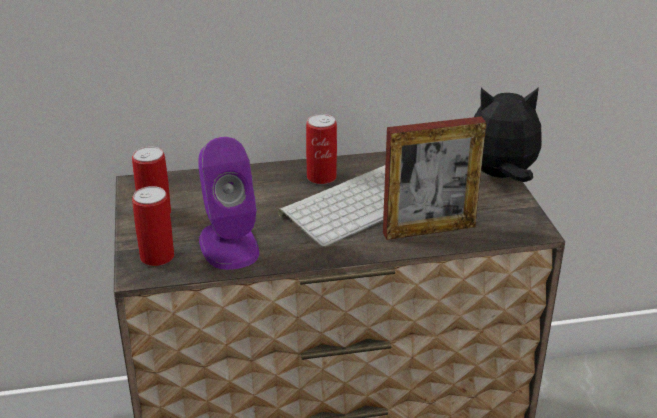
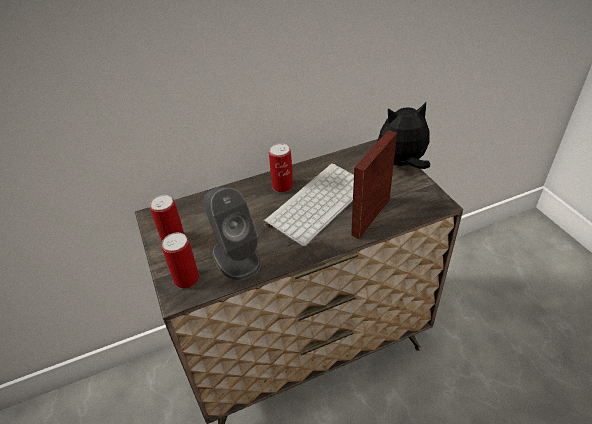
camera: 10 degrees left, 10 degrees up
purple speaker [198,137,259,270] -> grey speaker [204,187,261,281]
picture frame [383,117,486,240] -> picture frame turned 150 degrees clockwise [351,130,397,239]

